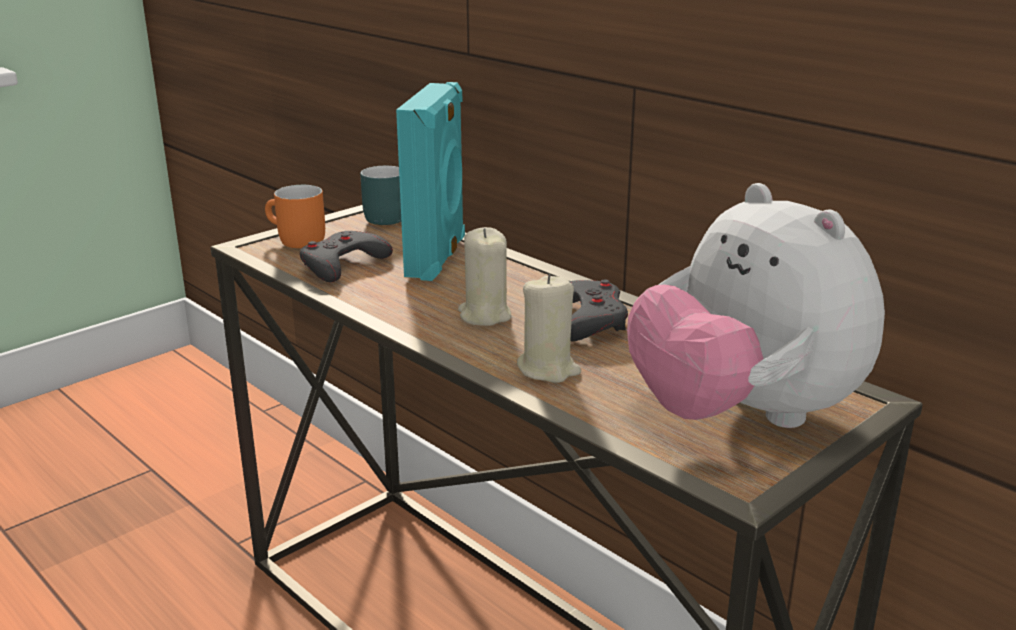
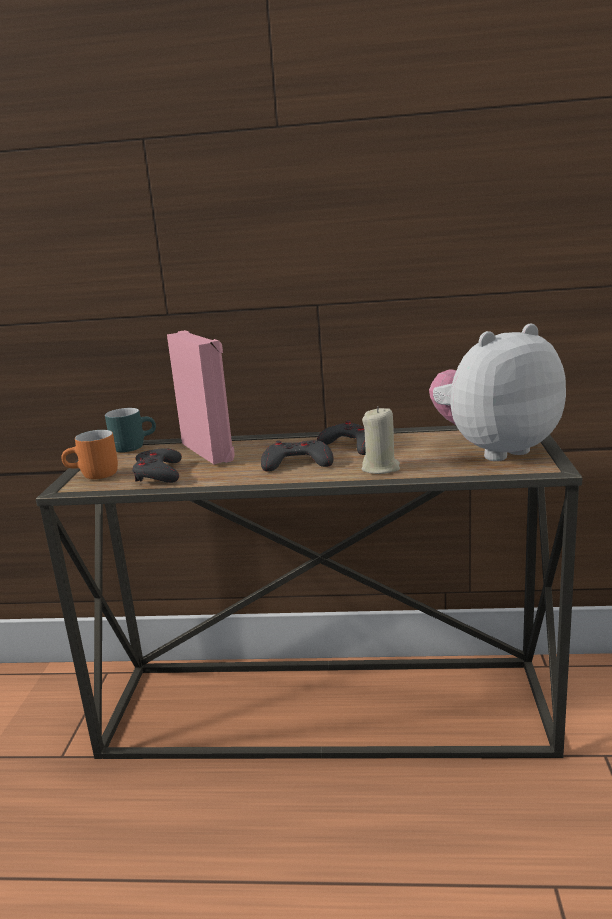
camera: 40 degrees left, 5 degrees down
turquoise speaker [396,82,465,281] -> pink speaker [167,330,235,464]
beige candle [458,227,511,326] -> grey game controller [261,440,334,471]
plush toy [627,183,885,428] -> plush toy turned 135 degrees clockwise [429,324,566,461]

